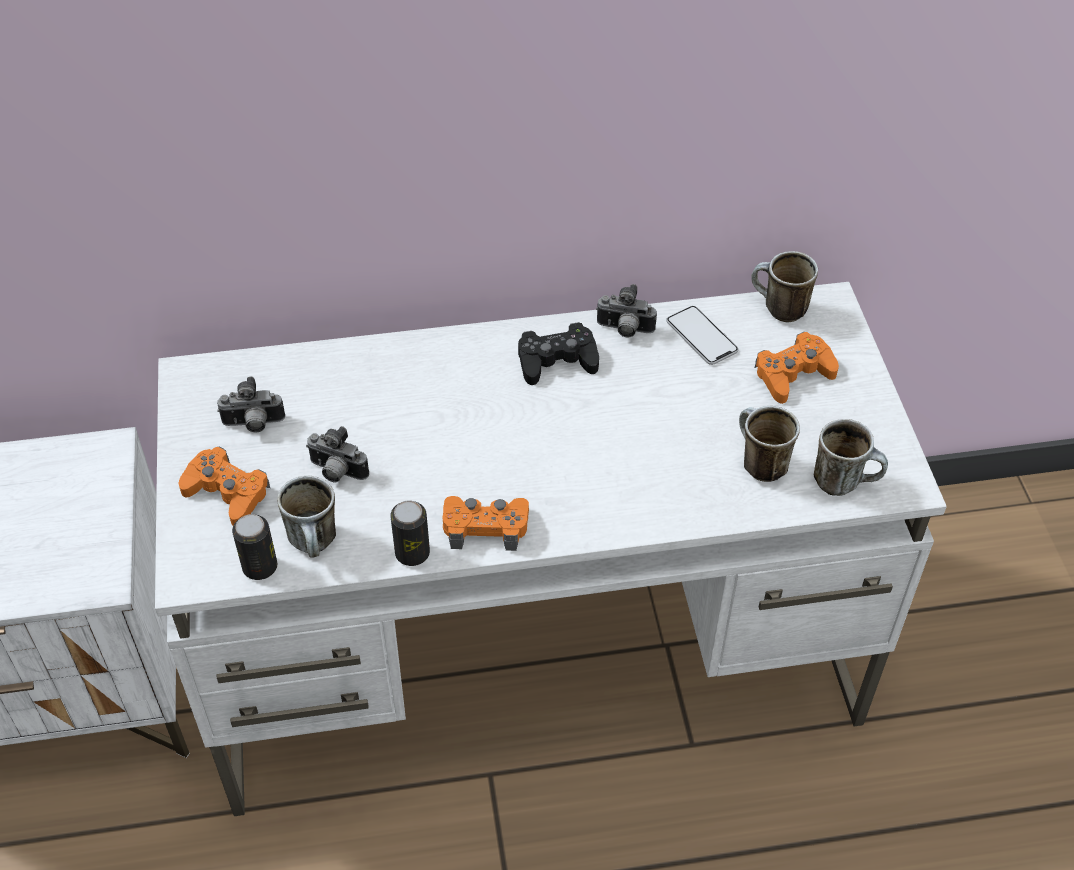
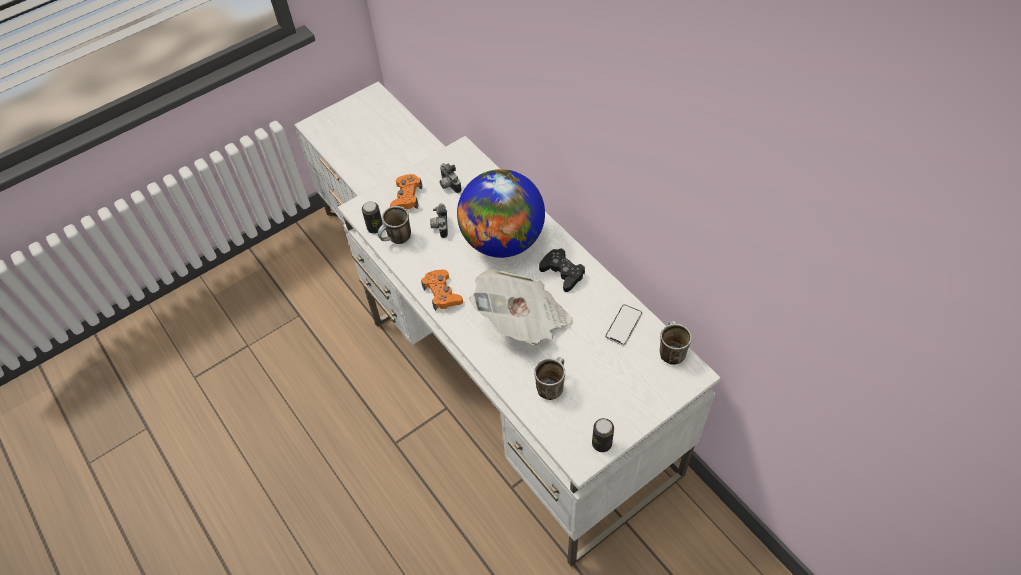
camera: 65 degrees right, 5 degrees up
can [390,500,430,566] -> can moved to [592,418,614,452]
camera [596,284,657,338] -> none
orange game controller [755,332,839,404] -> none
mug [814,419,888,496] -> none
none -> globe [457,169,545,258]
none -> newspaper [469,269,573,345]

